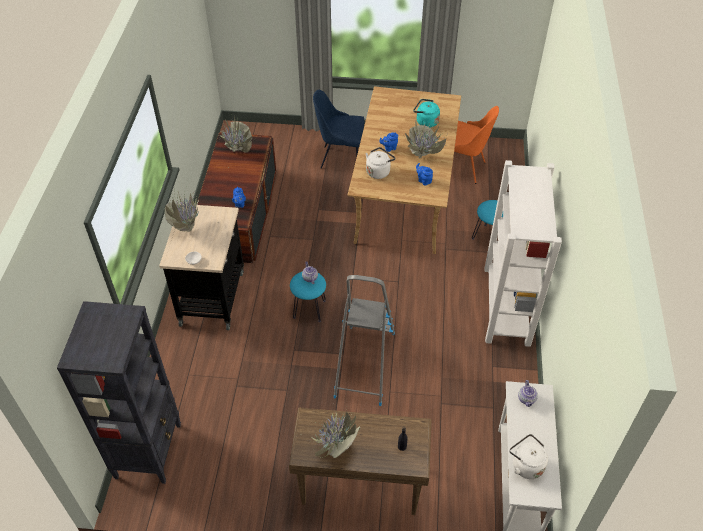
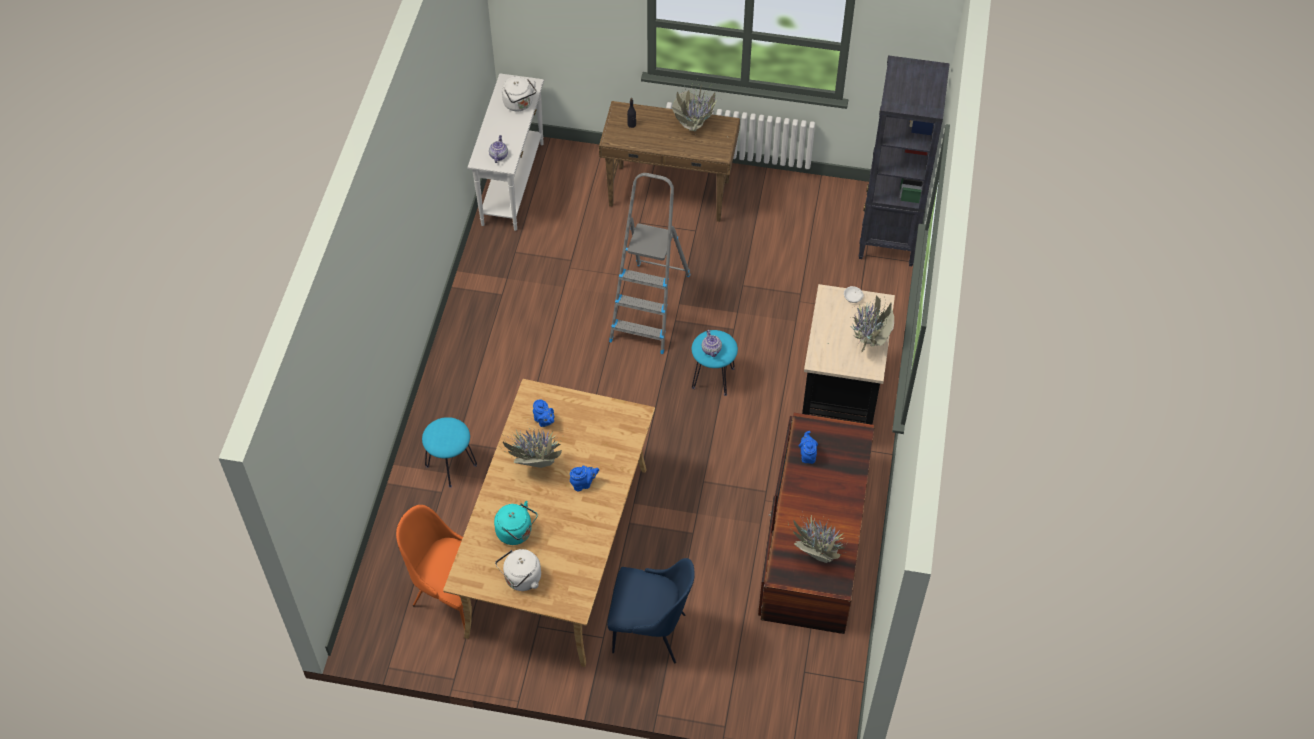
camera: 175 degrees left, 5 degrees up
white kettle [365,147,395,179] -> white kettle moved to [495,549,541,591]
white bookcase [485,160,562,347] -> none

